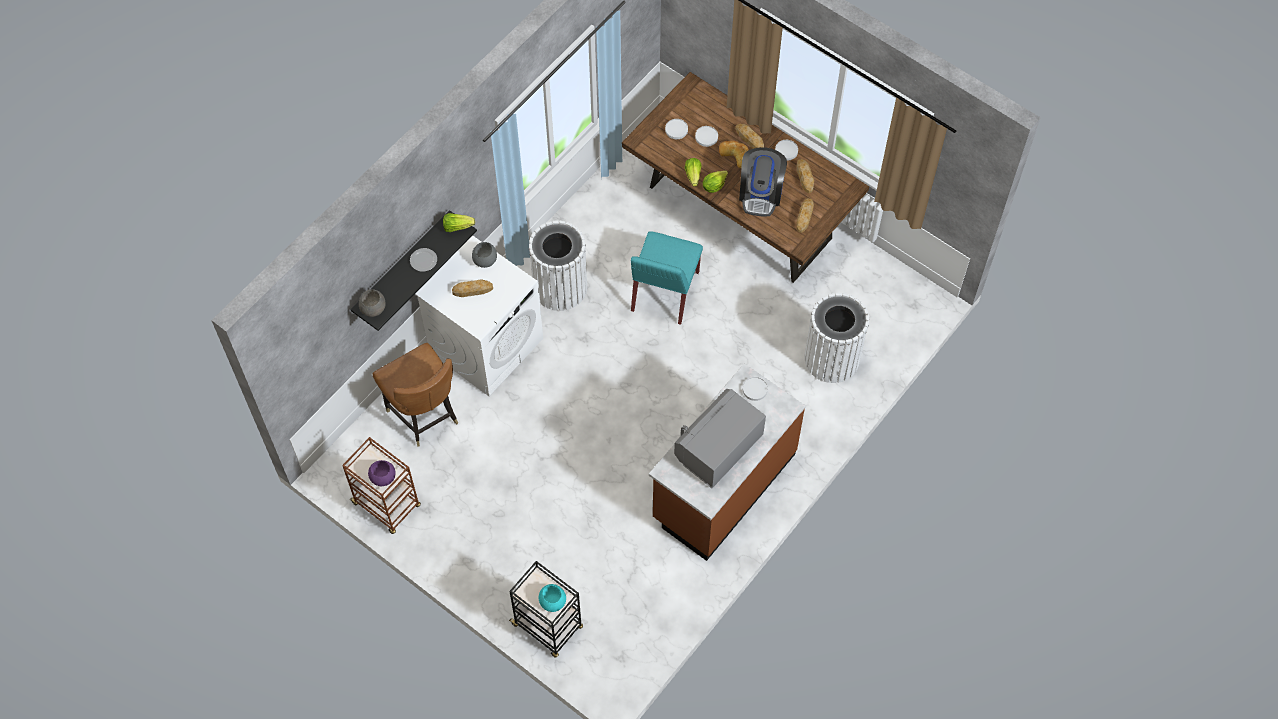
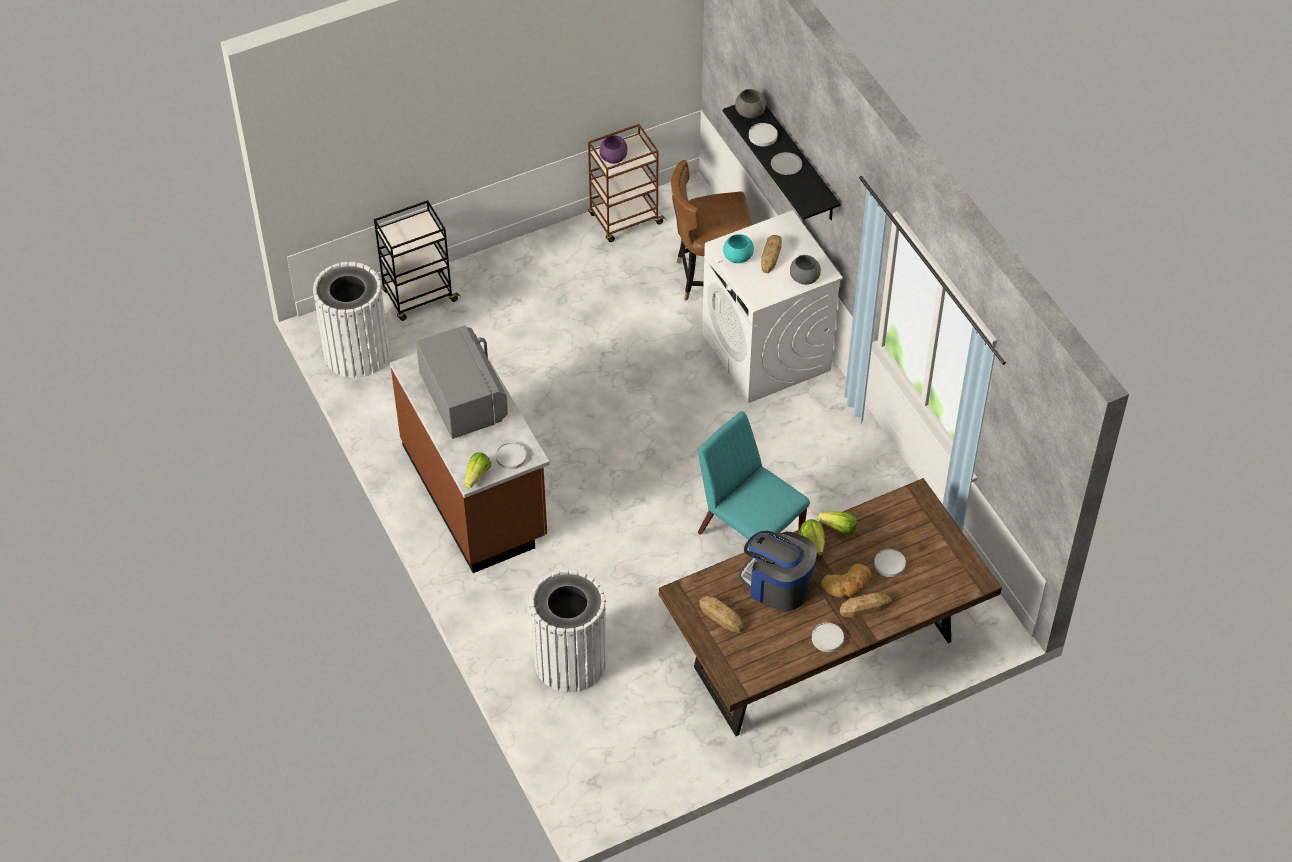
camera: 115 degrees right, 10 degrees down
lettuce [443,213,475,232] -> lettuce moved to [464,453,491,488]
white trash can [529,220,587,311] -> white trash can moved to [313,262,390,378]
turquoise bowl [539,584,566,612] -> turquoise bowl moved to [723,234,754,263]
white plate [665,119,688,139] -> white plate moved to [749,123,778,146]
bread [797,159,814,193] -> none

